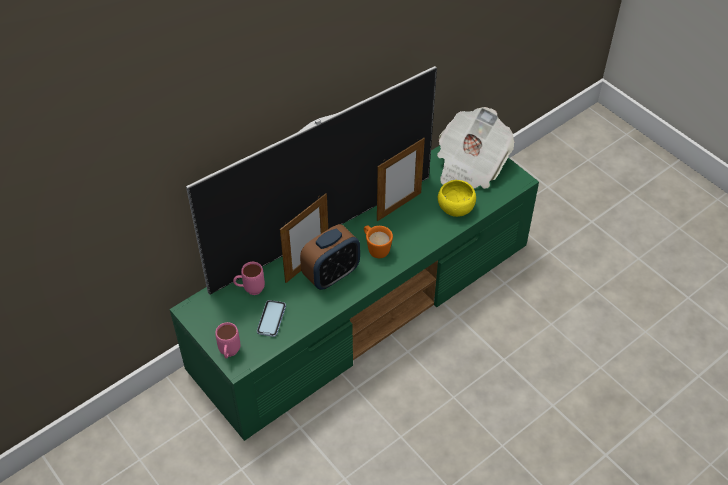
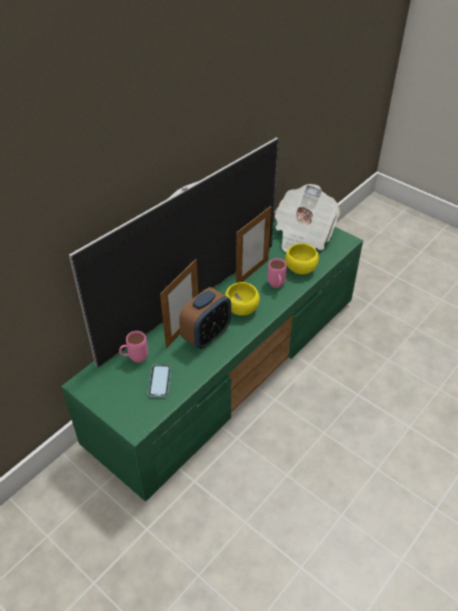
camera: 10 degrees left, 5 degrees down
pink mug [215,322,240,358] -> pink mug moved to [268,258,287,288]
orange mug [364,225,393,258] -> yellow bowl [225,282,260,316]

